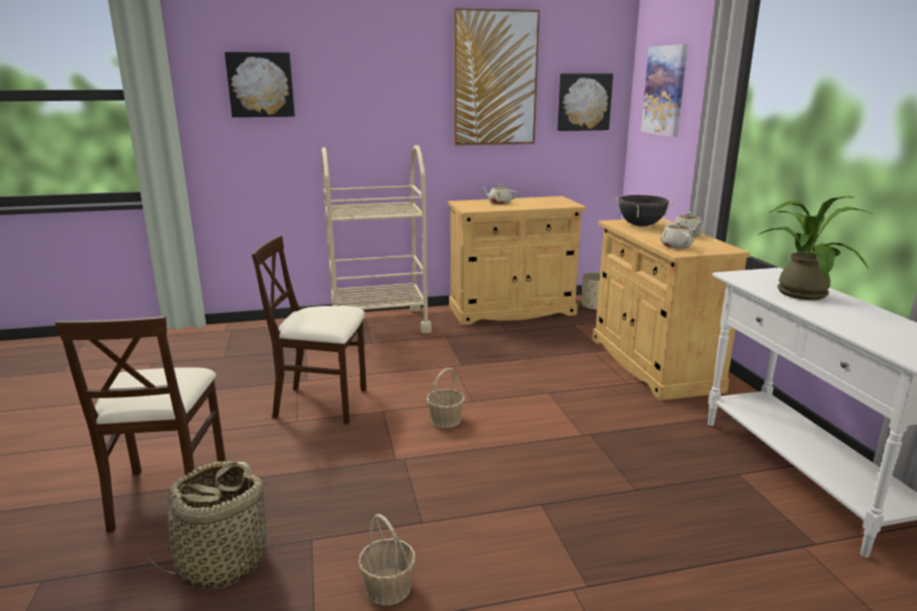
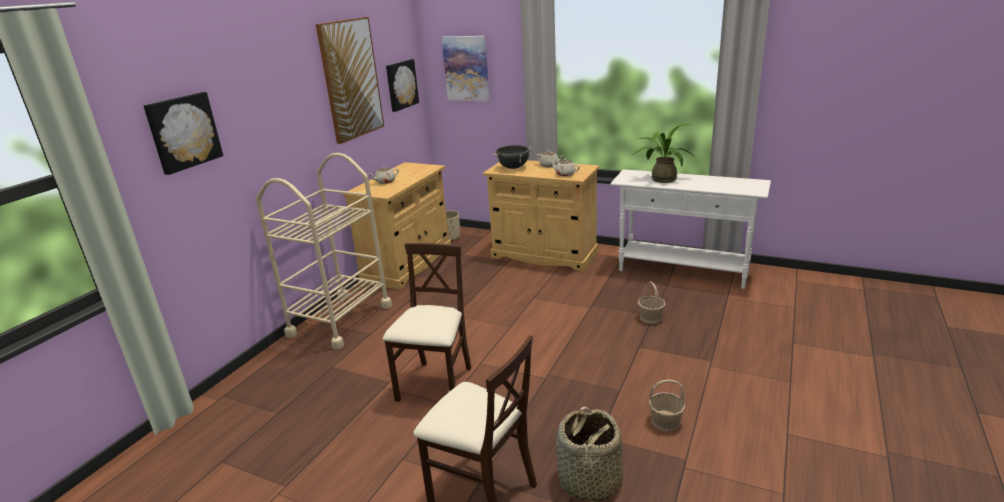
camera: 50 degrees left, 5 degrees up
beige chair [252,236,367,425] -> beige chair turned 150 degrees clockwise [382,243,471,402]
basket [426,368,465,428] -> basket moved to [638,281,666,324]

